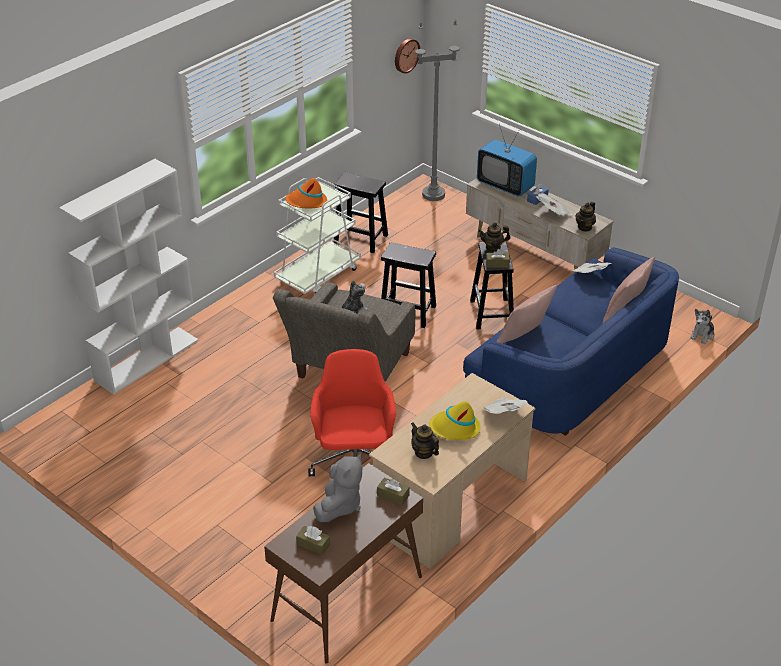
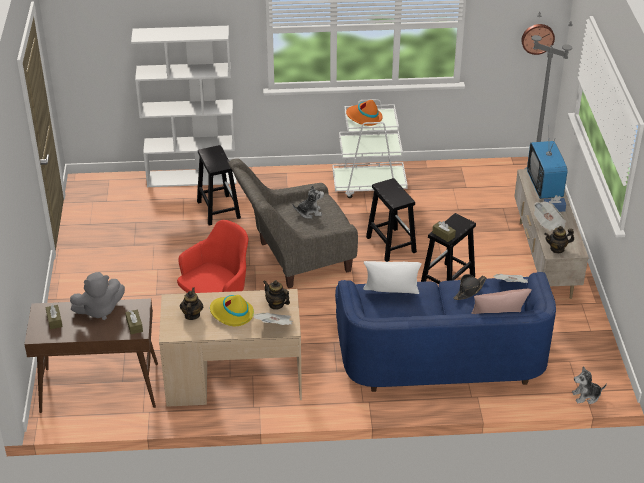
camera: 45 degrees right, 0 degrees up
black stool [334,172,388,253] -> black stool moved to [197,145,241,225]
teapot [478,222,510,252] -> teapot moved to [263,280,290,310]
pink pillow [497,285,558,344] -> white pillow [363,261,422,294]
none -> black hat [453,274,486,300]

